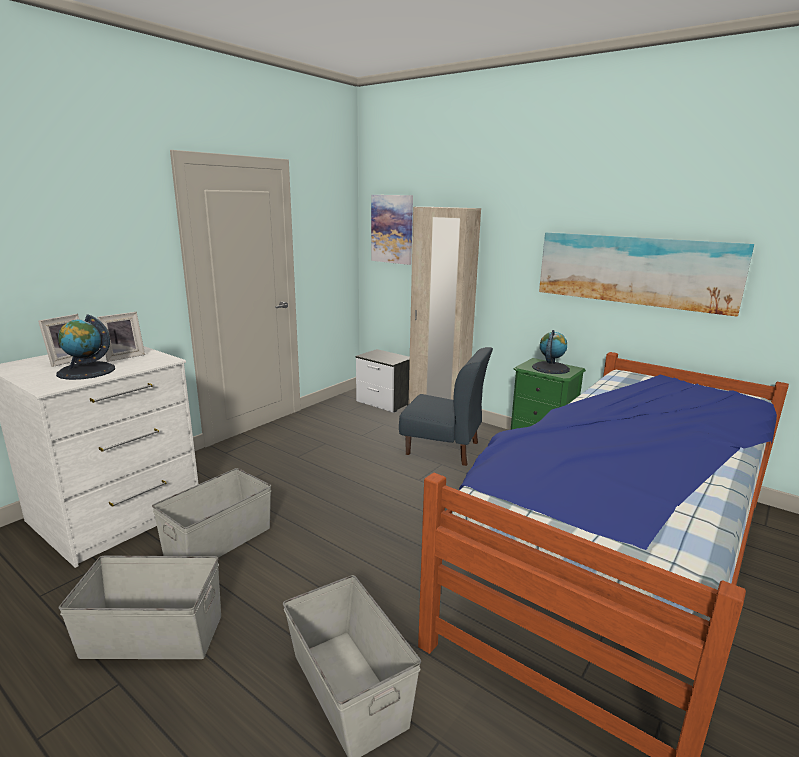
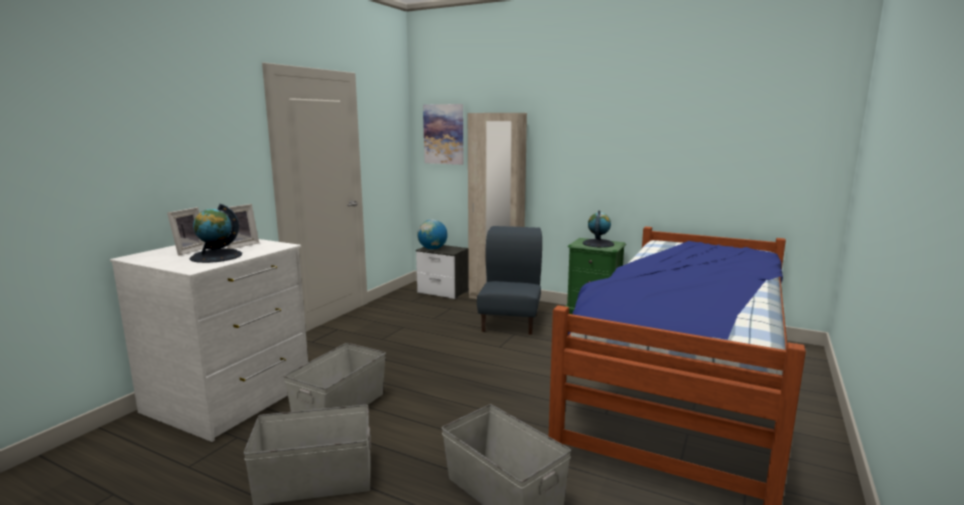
camera: 10 degrees left, 5 degrees down
blue chair [399,347,493,466] -> blue chair turned 90 degrees counterclockwise [477,226,542,335]
picture [539,232,754,316] -> none
none -> globe [418,220,448,249]

